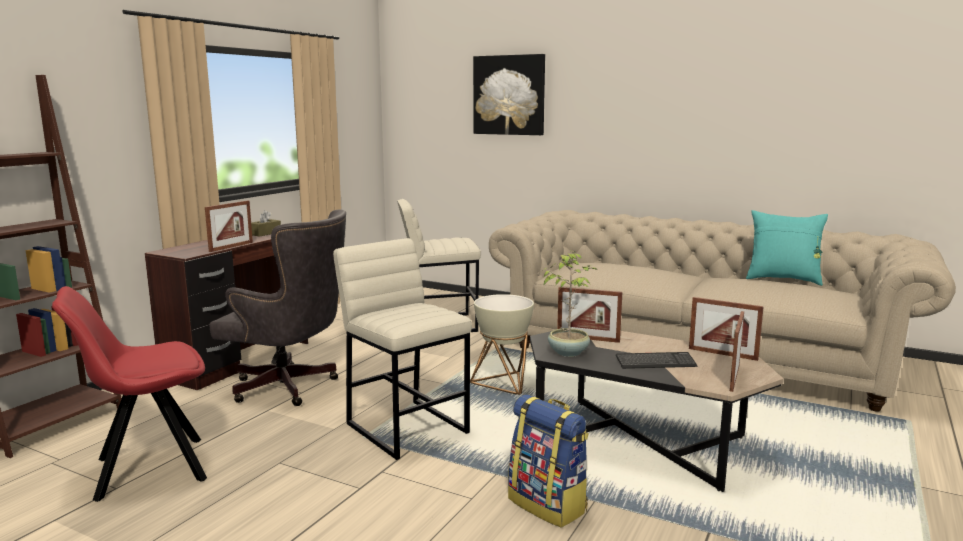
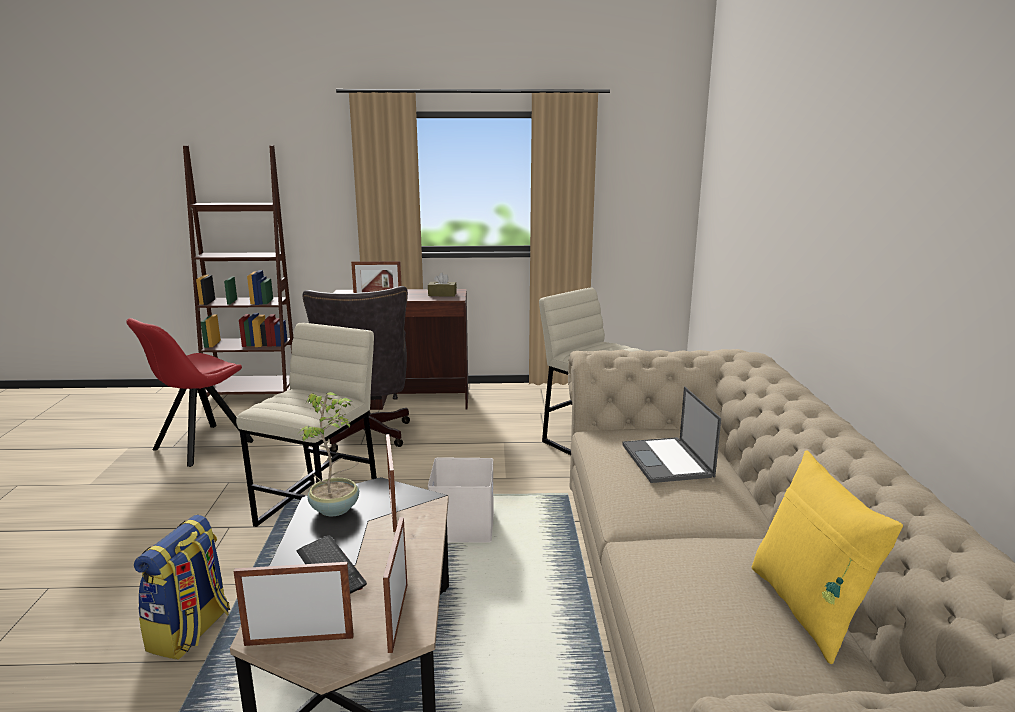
camera: 60 degrees right, 5 degrees up
red chair [52,286,207,502] -> red chair turned 90 degrees counterclockwise [126,318,253,467]
planter [470,294,534,395] -> white storage box [428,457,494,543]
picture [473,54,545,135] -> none
turquoise pillow [746,210,828,286] -> yellow pillow [752,450,903,664]
none -> laptop [622,387,721,483]

